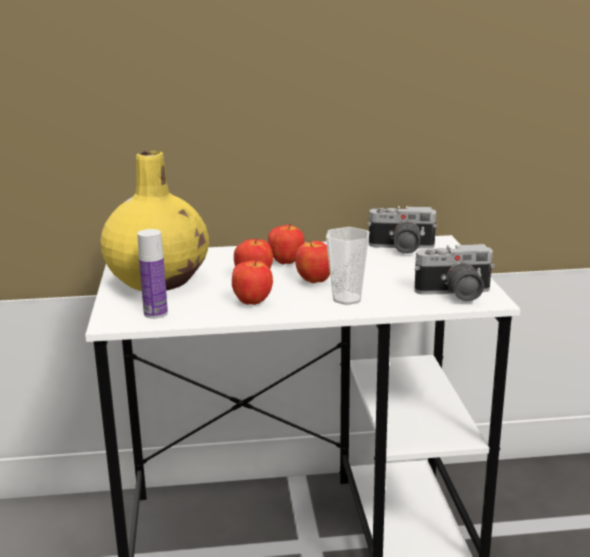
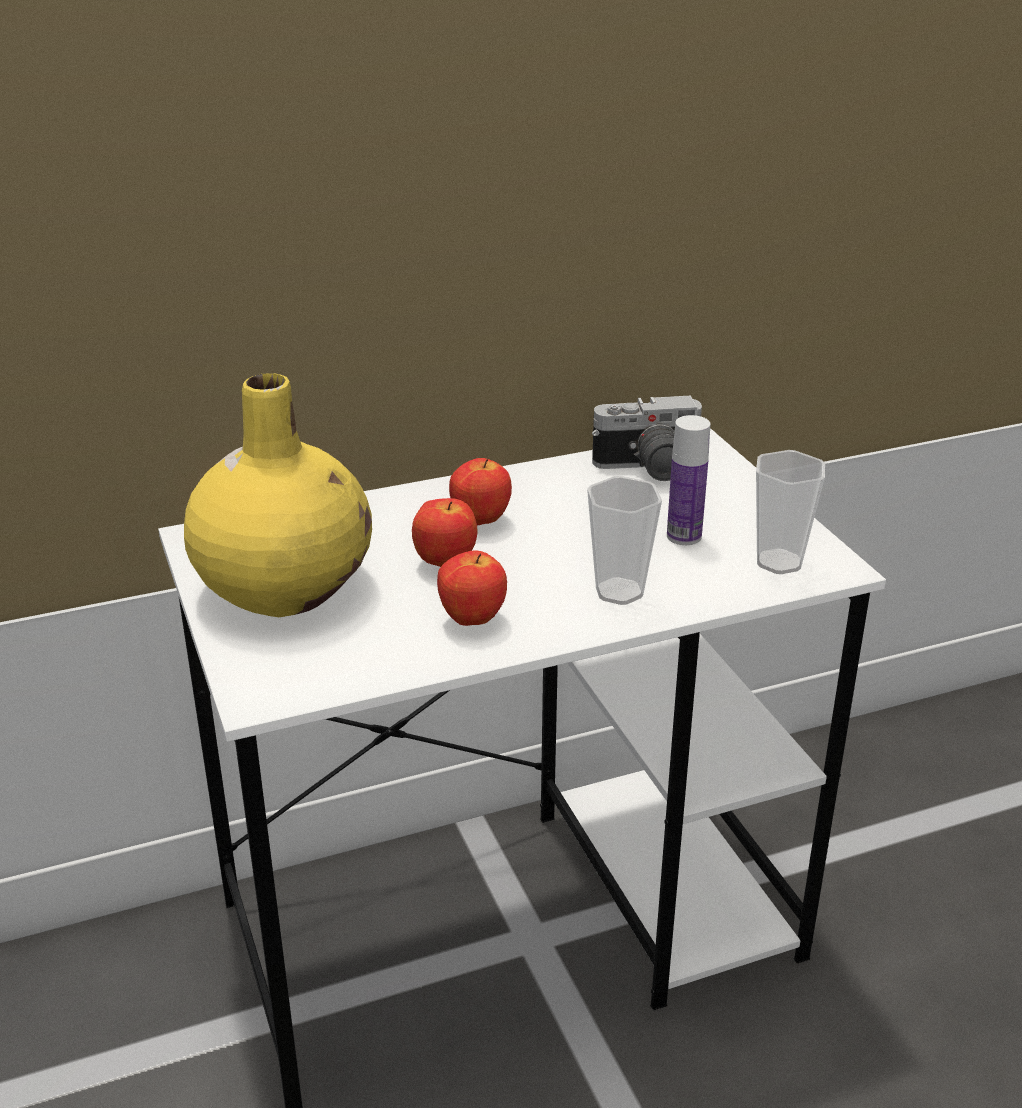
camera: 15 degrees left, 10 degrees up
bottle [137,229,168,319] -> bottle moved to [667,415,710,545]
apple [295,241,330,283] -> none
camera [414,244,495,301] -> cup [756,450,825,574]

